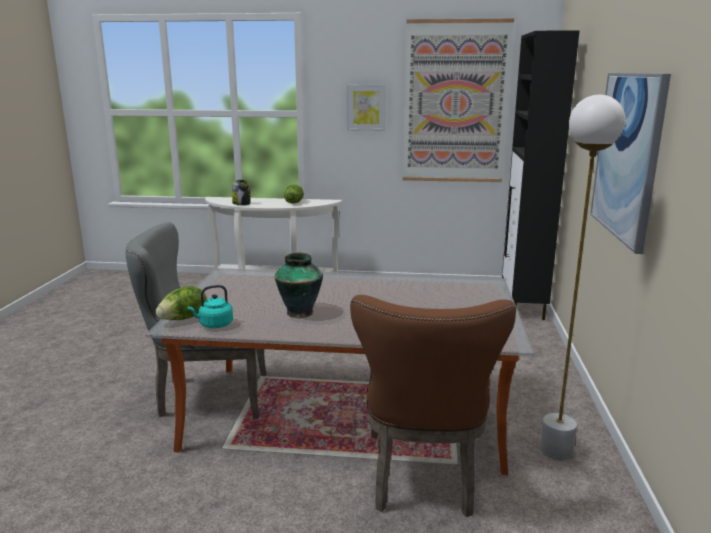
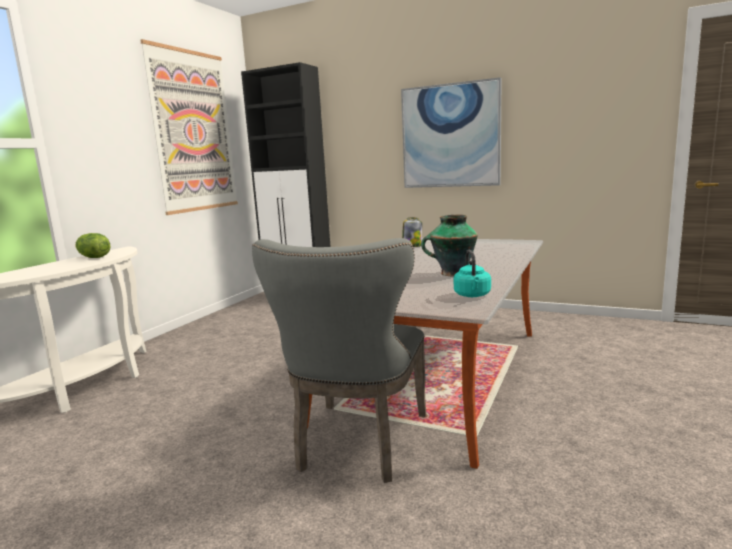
camera: 70 degrees left, 5 degrees down
lettuce [156,286,207,320] -> none
jar [232,180,250,205] -> jar moved to [402,217,422,247]
picture [347,84,386,131] -> none
brown chair [350,295,516,517] -> none
white floor lamp [540,95,626,460] -> none

